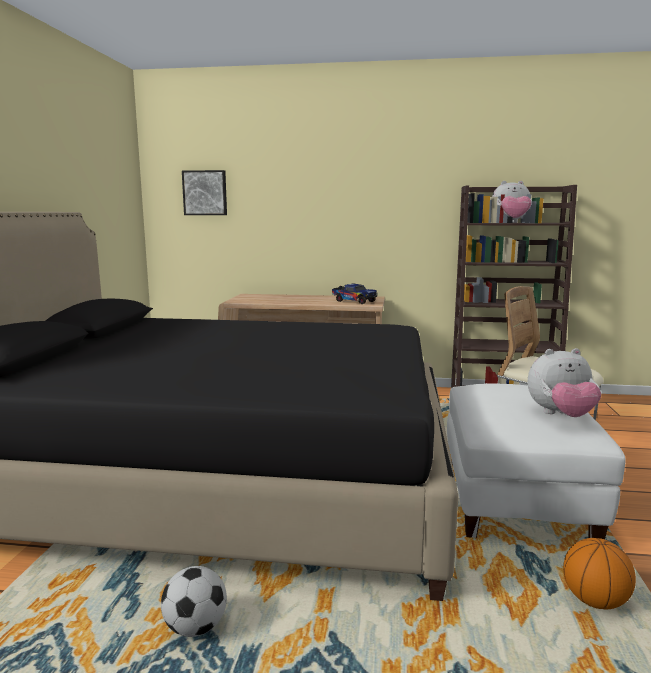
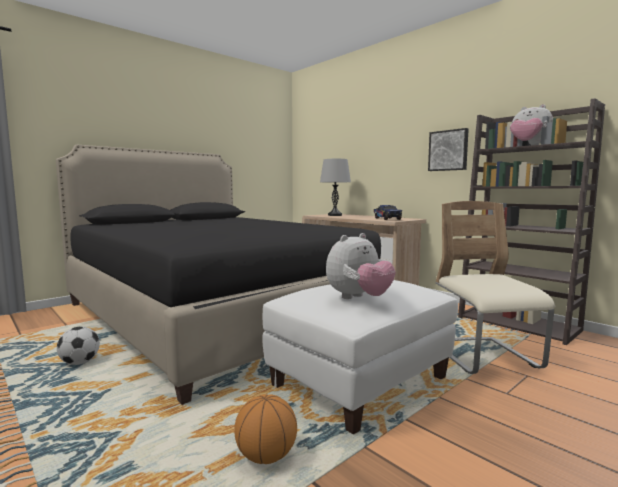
camera: 40 degrees right, 5 degrees down
picture [182,170,227,215] -> picture moved to [428,128,469,171]
plush toy [528,348,601,417] -> plush toy turned 75 degrees counterclockwise [326,233,396,299]
none -> grey table lamp [320,159,351,216]

